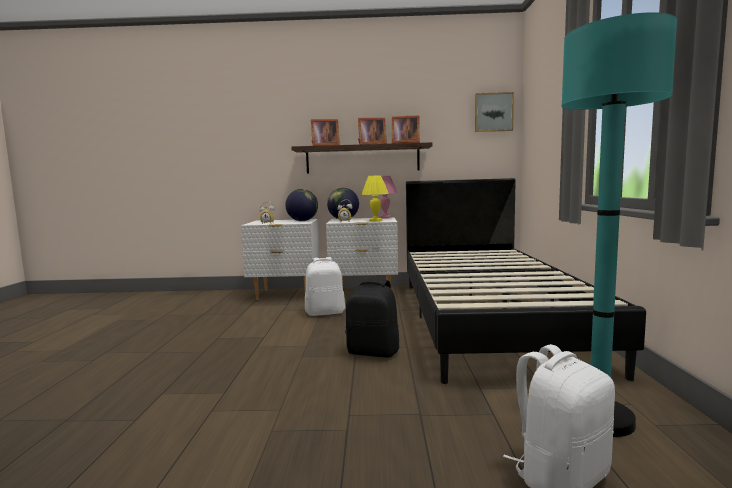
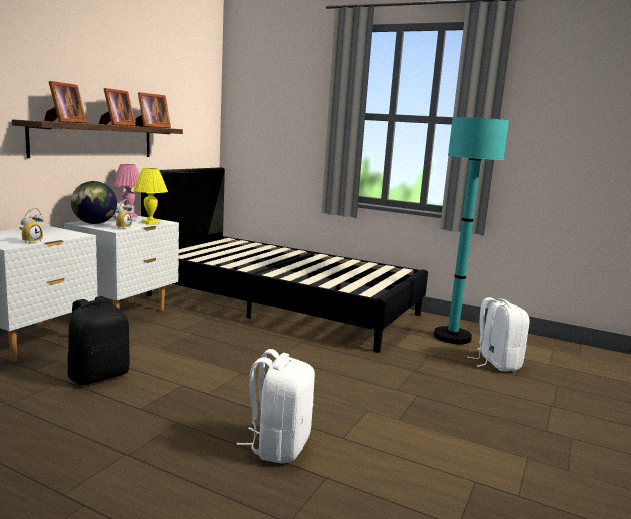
camera: 65 degrees left, 5 degrees up
globe [285,189,318,221] -> none
white backpack [305,257,345,316] -> white backpack moved to [237,349,315,463]
black backpack [345,279,399,358] -> black backpack moved to [67,296,130,385]
picture [475,92,514,132] -> none

